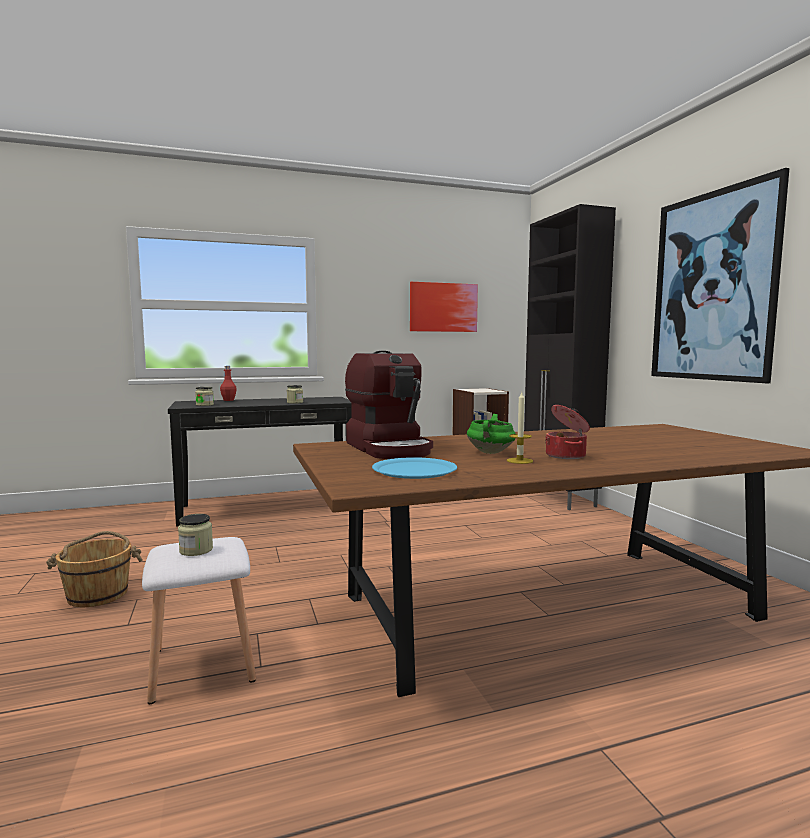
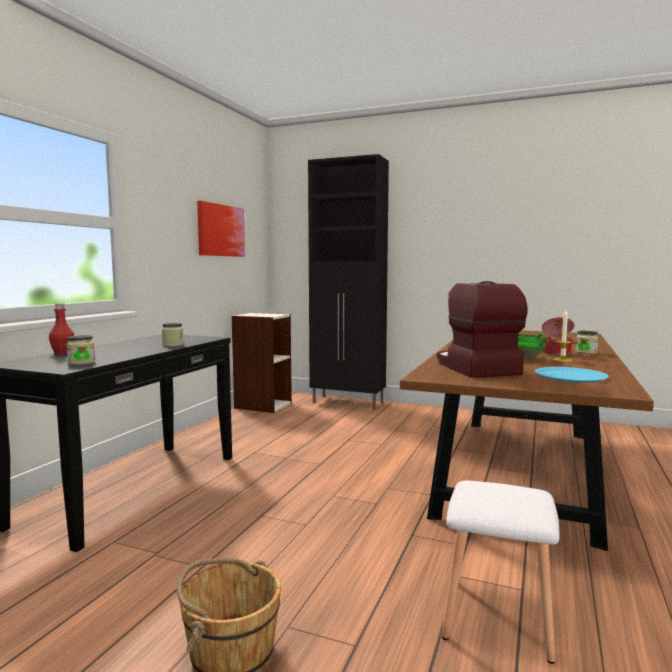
camera: 50 degrees left, 0 degrees up
jar [178,514,213,556] -> jar moved to [576,331,598,354]
coffee machine [345,351,433,459] -> coffee machine turned 120 degrees counterclockwise [437,281,528,378]
picture [651,168,789,383] -> none

